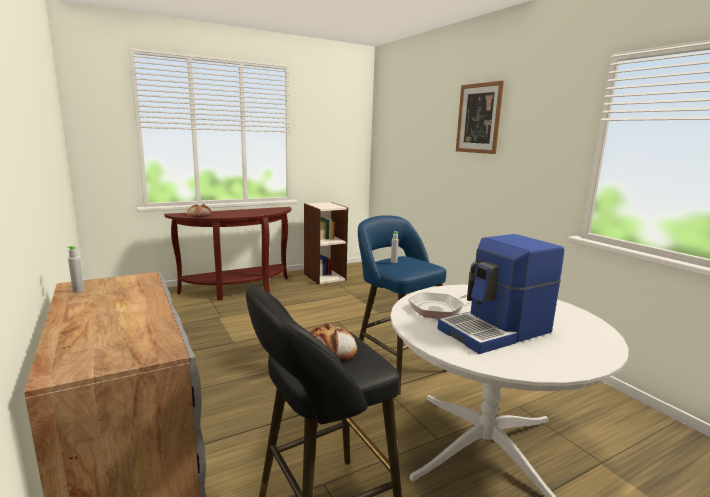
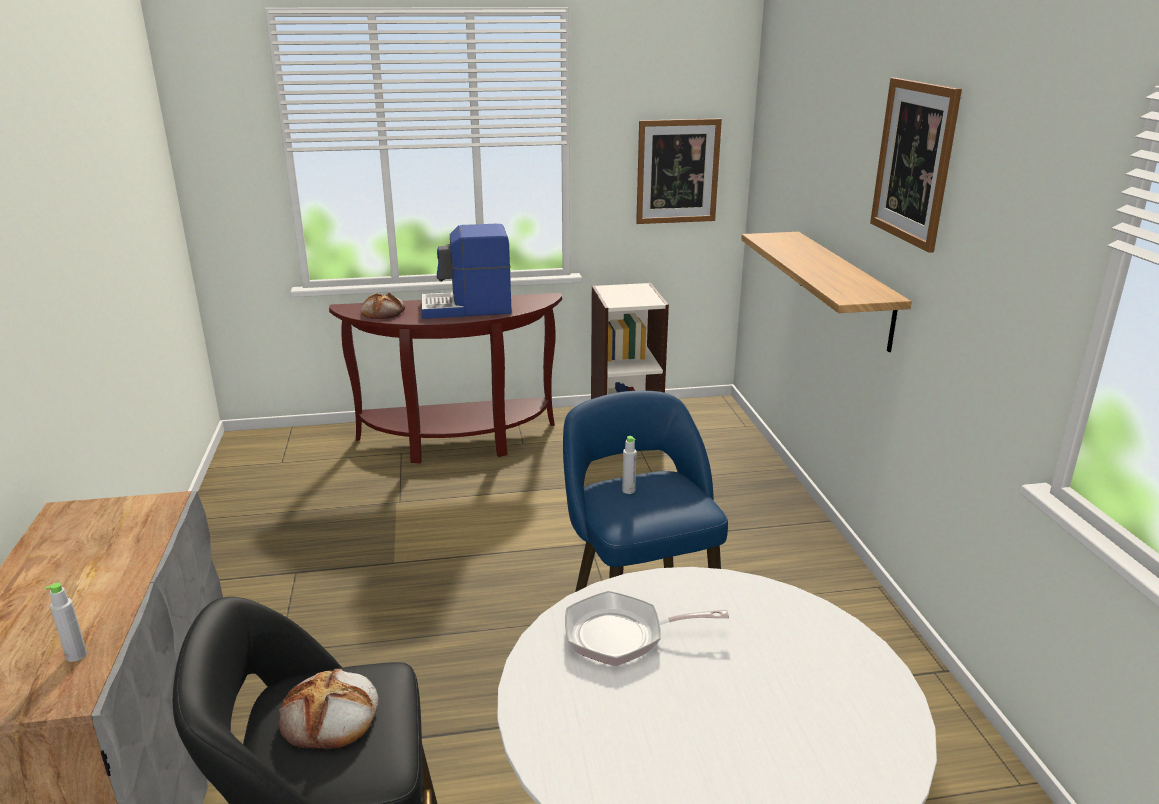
camera: 20 degrees right, 10 degrees up
grey bottle [67,245,84,292] -> grey bottle moved to [46,583,87,662]
coffee machine [437,234,564,354] -> coffee machine moved to [421,224,512,319]
none -> picture [636,119,722,224]
none -> shelf [741,232,912,352]

